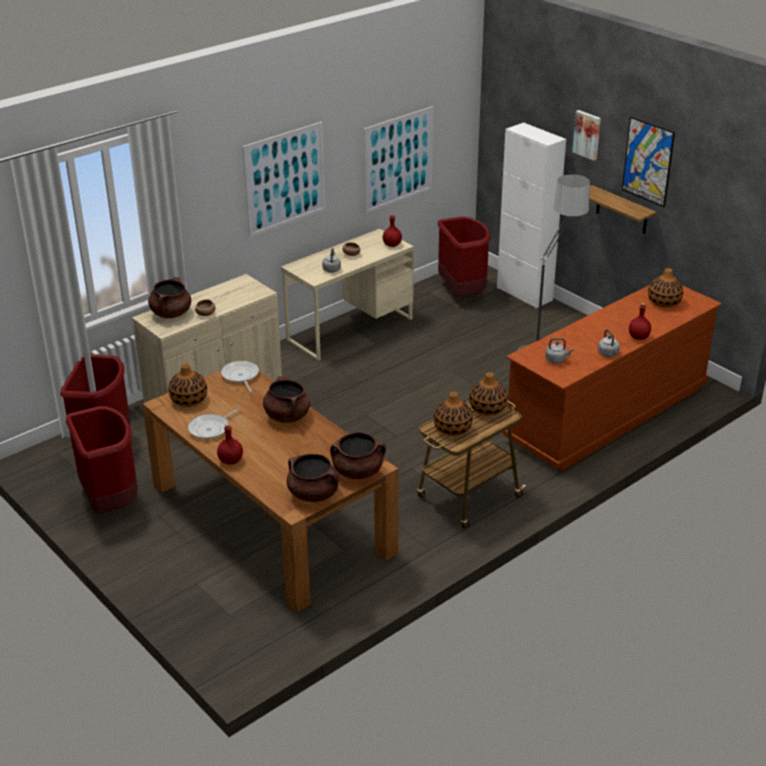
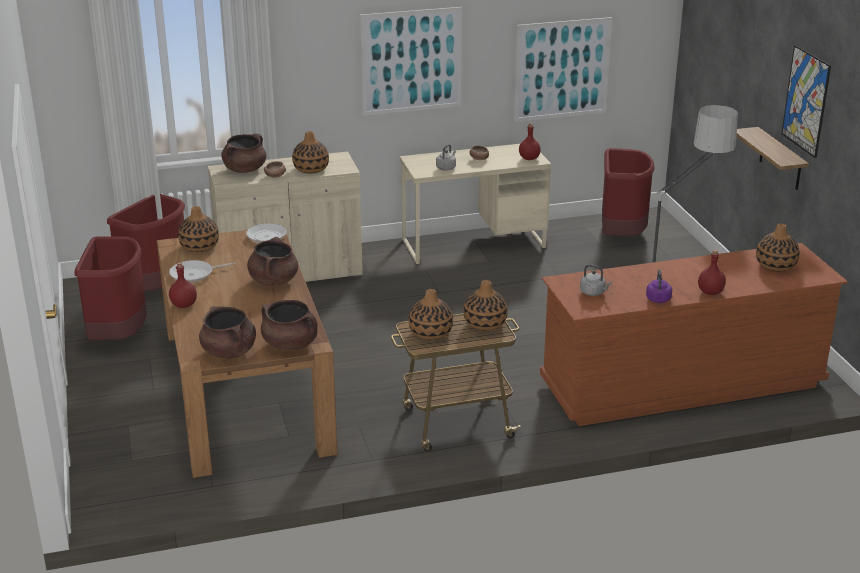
camera: 25 degrees right, 5 degrees down
white cabinet [497,123,566,308] -> none
picture [572,110,601,161] -> none
grey kettle [598,329,620,357] -> purple kettle [646,269,672,303]
none -> vase [292,131,329,174]

